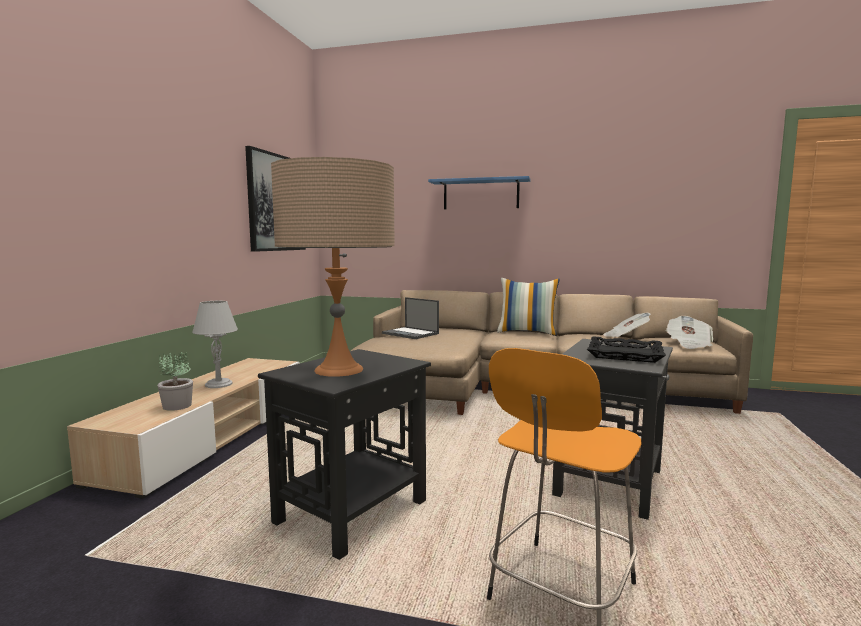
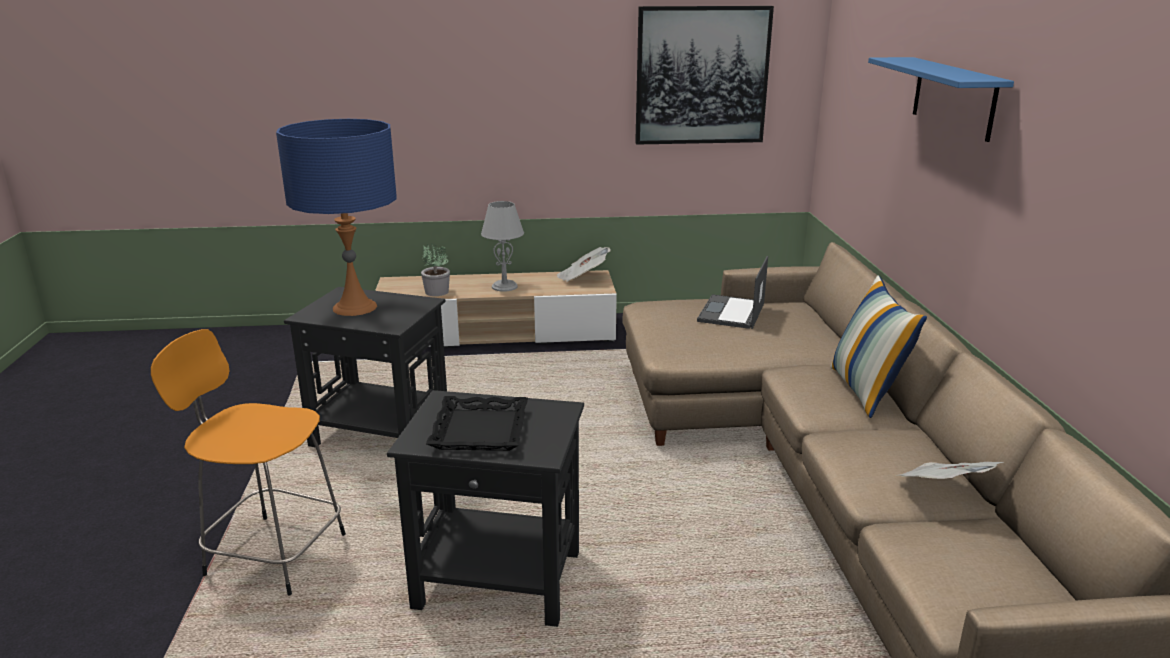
camera: 70 degrees right, 15 degrees up
beige table lamp [271,157,395,377] -> blue table lamp [276,119,397,316]
newspaper [666,316,713,349] -> newspaper moved to [557,247,611,282]

